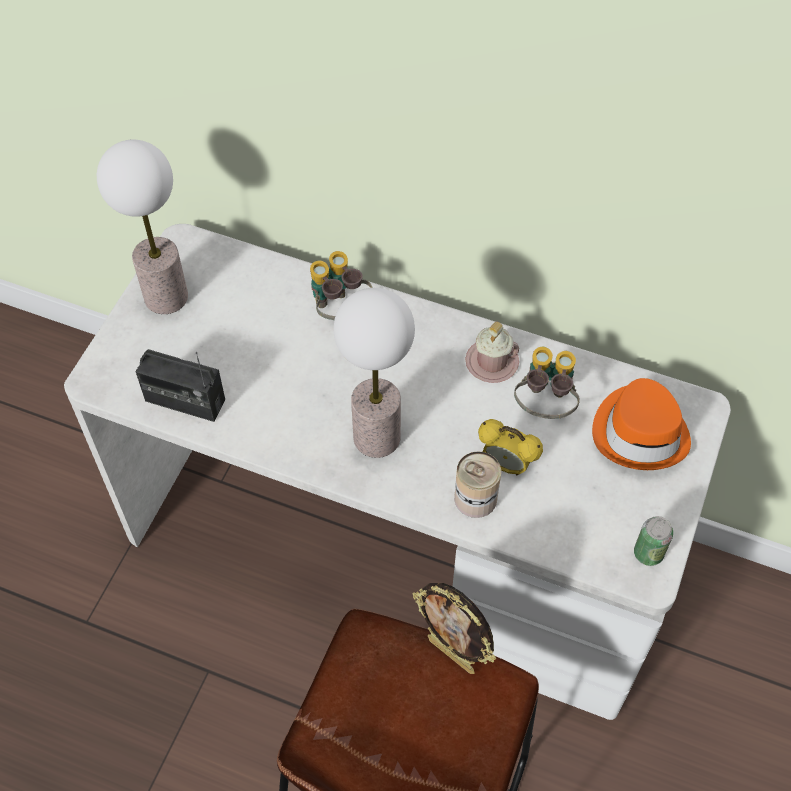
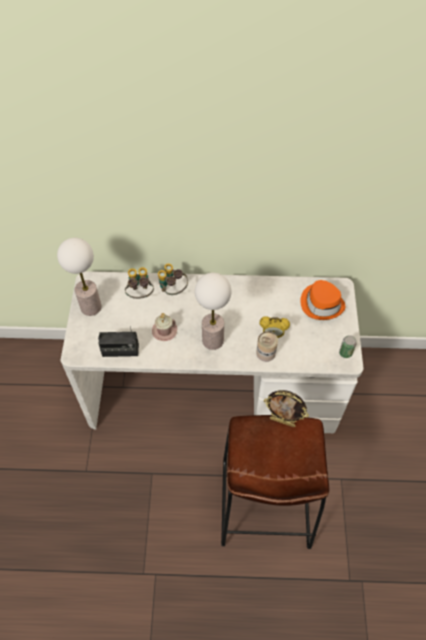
camera: 20 degrees left, 0 degrees up
pink mug [465,322,519,383] -> pink mug moved to [152,313,177,341]
binoculars [514,347,580,419] -> binoculars moved to [125,267,154,299]

